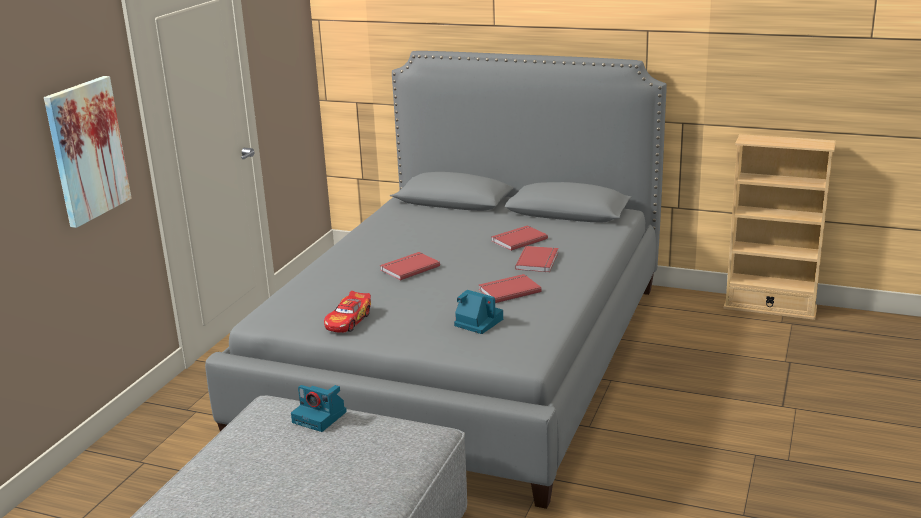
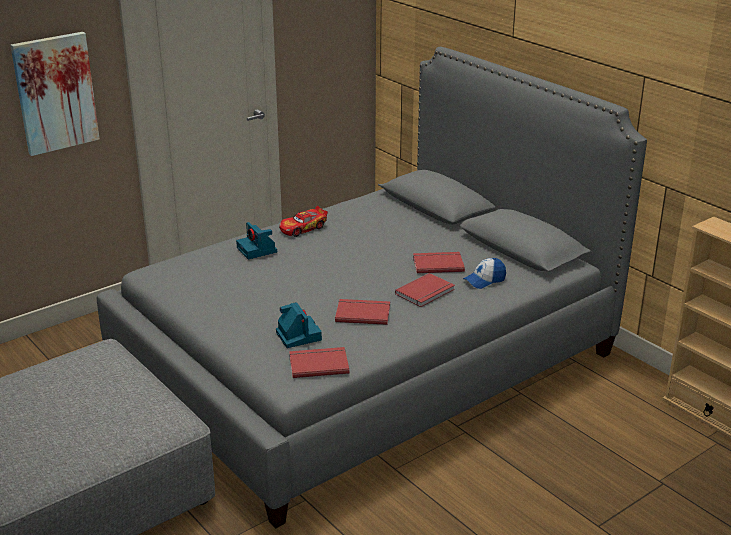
camera: 30 degrees right, 5 degrees up
camera [291,385,347,432] -> camera moved to [236,222,277,259]
toy car [324,291,371,333] -> toy car moved to [279,206,328,237]
red book [380,252,440,281] -> red book moved to [289,347,349,378]
none -> cap [463,258,506,289]

